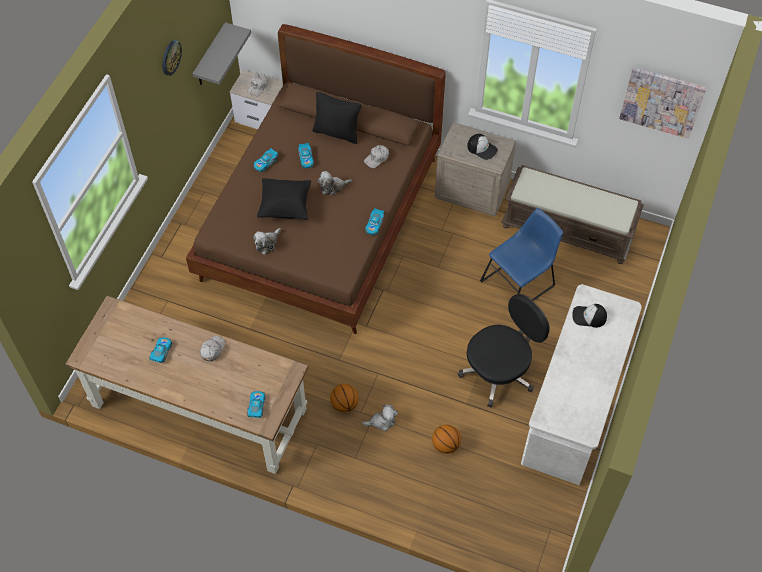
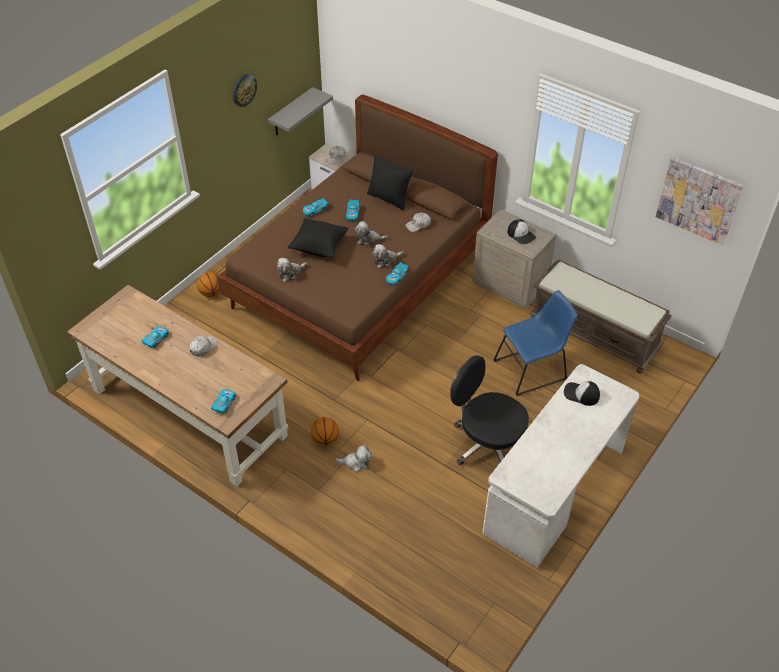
camera: 15 degrees right, 10 degrees down
basketball [432,425,461,454] -> basketball moved to [197,272,220,297]
black office chair [458,294,550,408] -> black office chair turned 120 degrees counterclockwise [450,355,529,466]
none -> plush toy [373,244,404,269]

